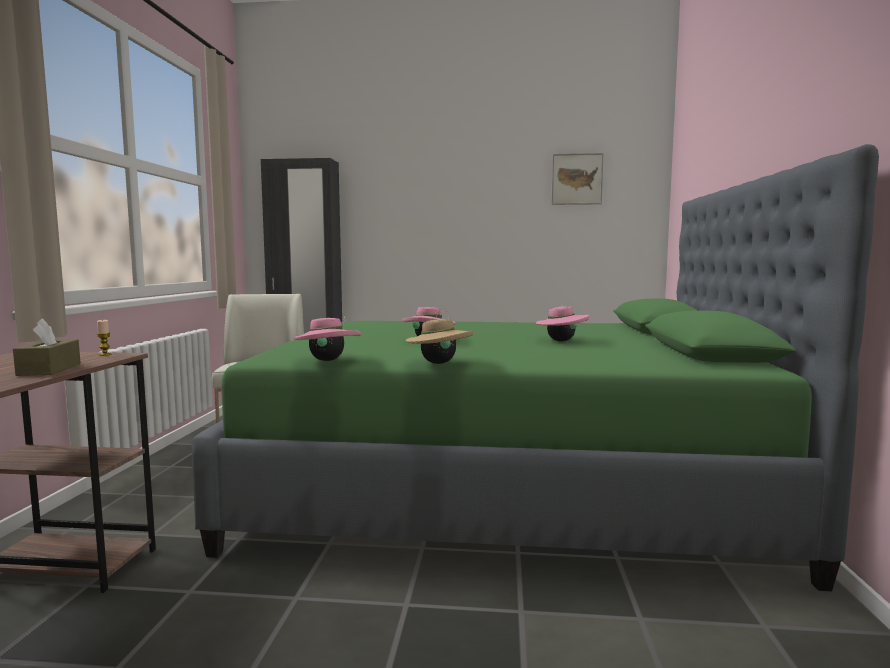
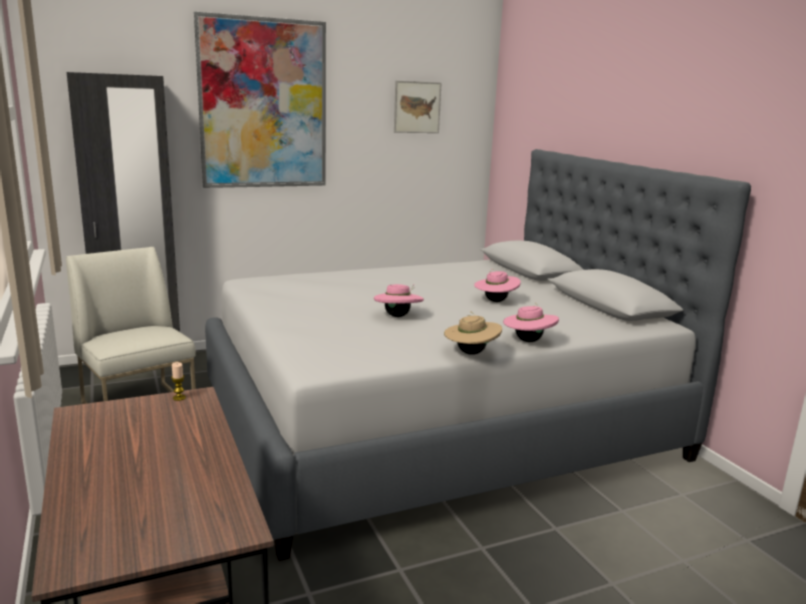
camera: 30 degrees left, 10 degrees up
brown tissue box [13,318,80,376] -> none
green bed [191,144,879,591] -> grey bed [205,149,751,561]
pink hat [293,316,361,361] -> pink hat moved to [503,302,559,342]
none -> picture [194,12,326,188]

